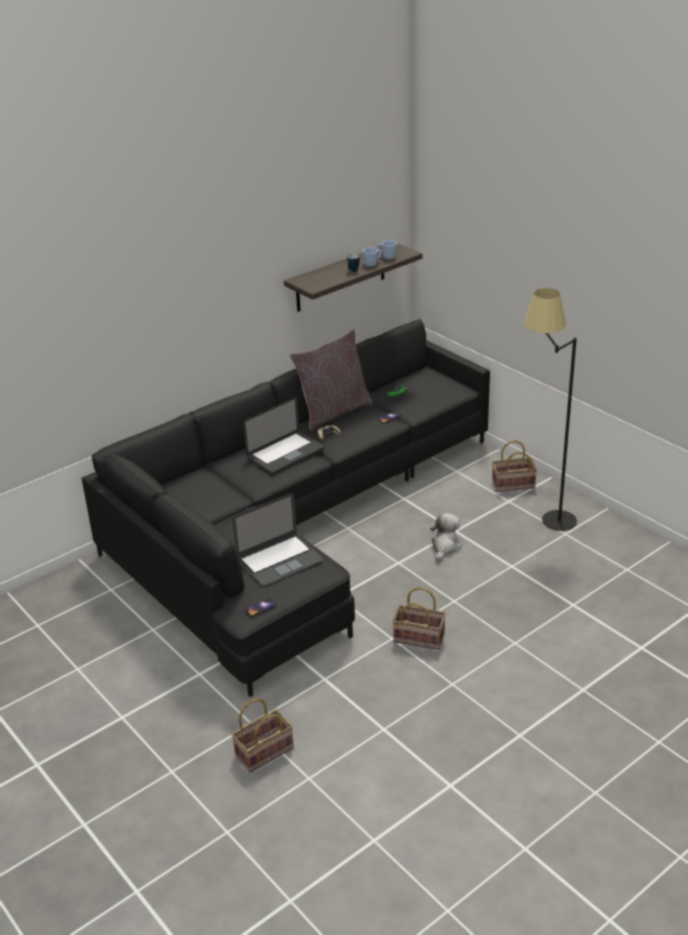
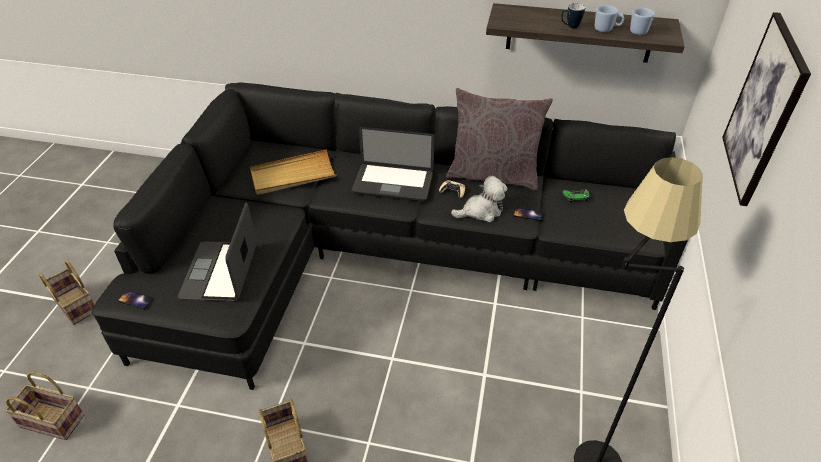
camera: 50 degrees right, 10 degrees up
laptop [232,493,323,586] -> laptop turned 75 degrees clockwise [178,202,257,301]
plush toy [430,513,461,561] -> plush toy moved to [451,176,508,222]
basket [492,440,537,492] -> basket moved to [39,260,95,325]
none -> beige tray [250,149,337,195]
none -> picture [722,12,811,206]

